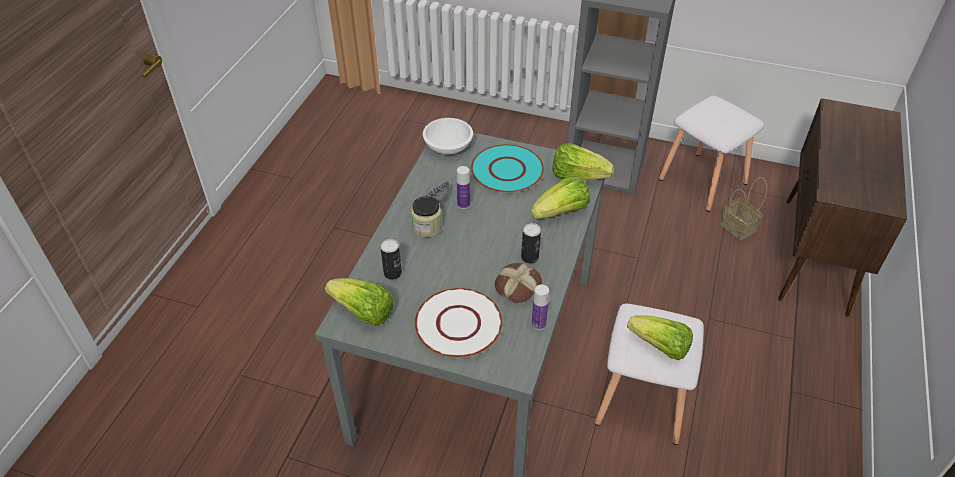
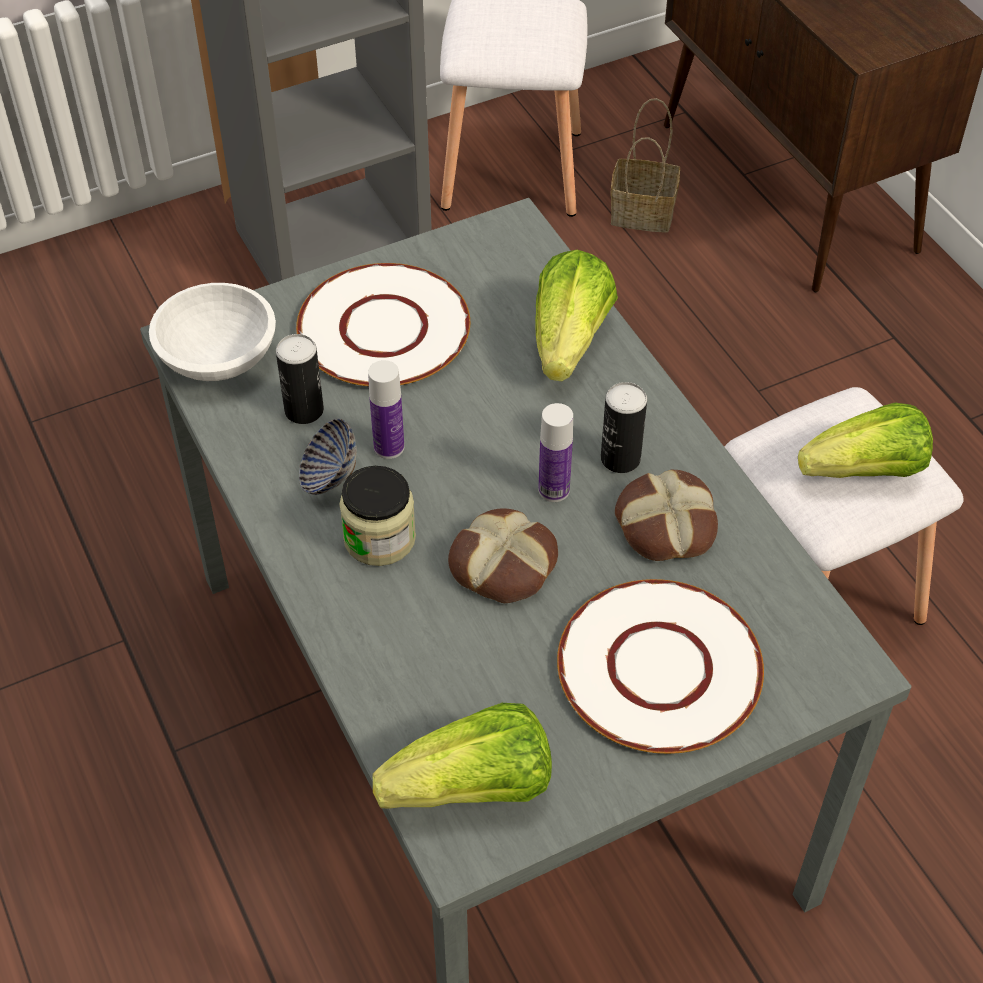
camera: 45 degrees left, 5 degrees up
can [380,239,402,280] -> can moved to [276,334,324,424]
turquoise plate [471,144,544,193] -> white plate [296,263,470,386]
bottle [532,284,549,330] -> bottle moved to [539,403,573,502]
lettuce [553,143,614,180] -> none
none -> bread [448,508,558,603]

